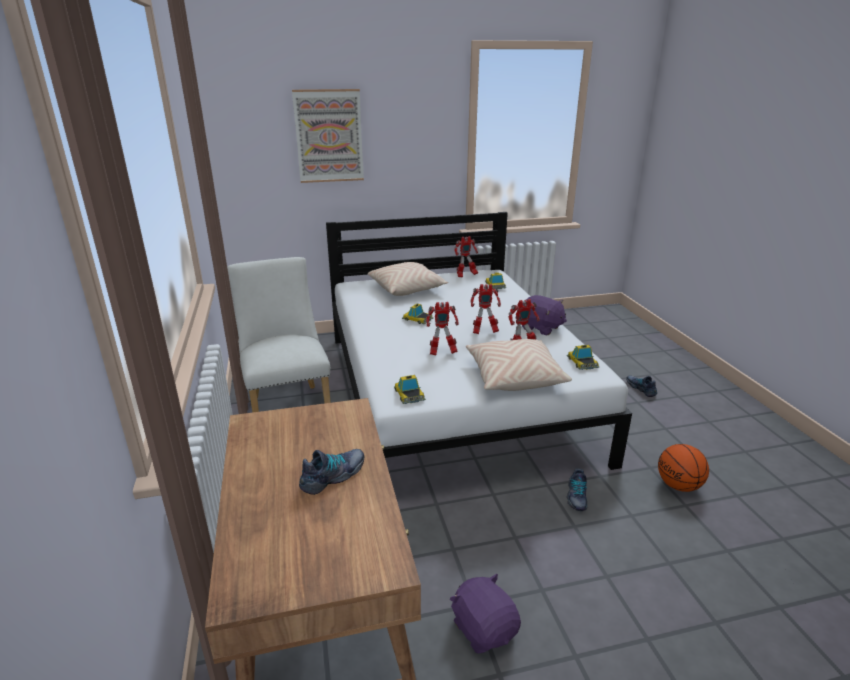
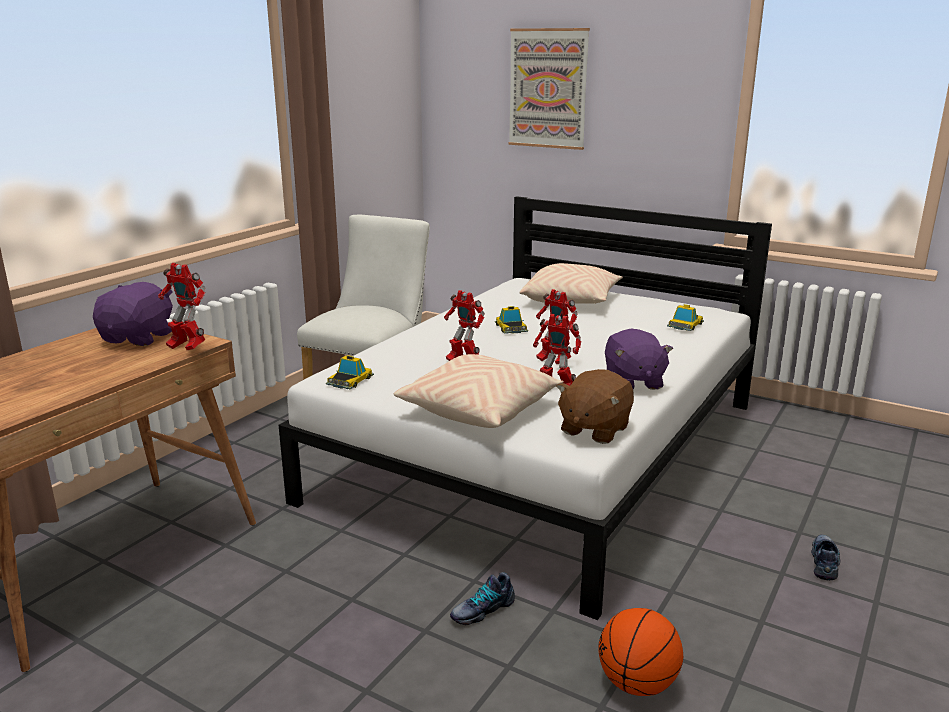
camera: 45 degrees right, 5 degrees down
shoe [299,449,364,495] -> none
purple plush toy [450,574,521,654] -> purple plush toy moved to [93,282,173,346]
toy robot [454,236,478,278] -> toy robot moved to [158,263,206,350]
toy car [567,345,599,370] -> brown plush toy [556,369,634,444]

